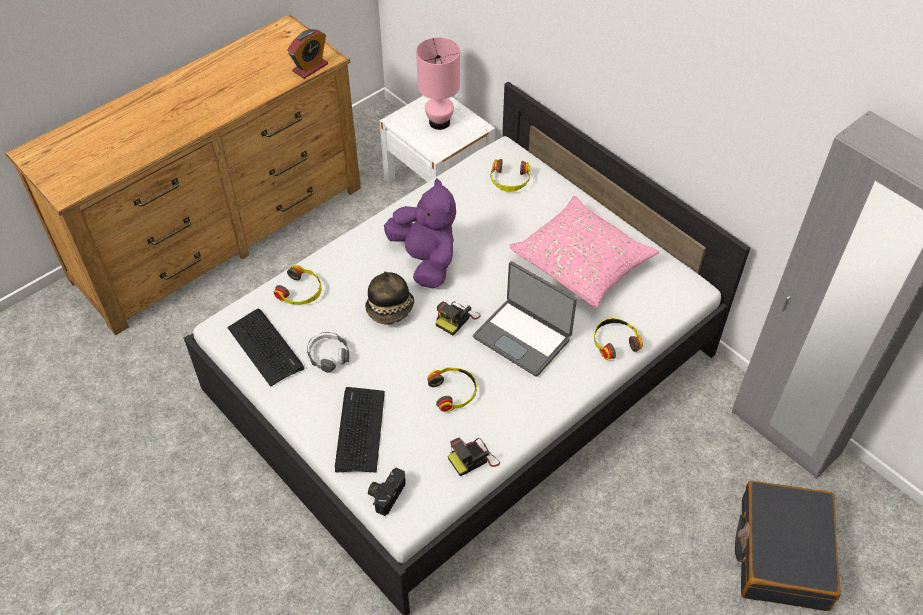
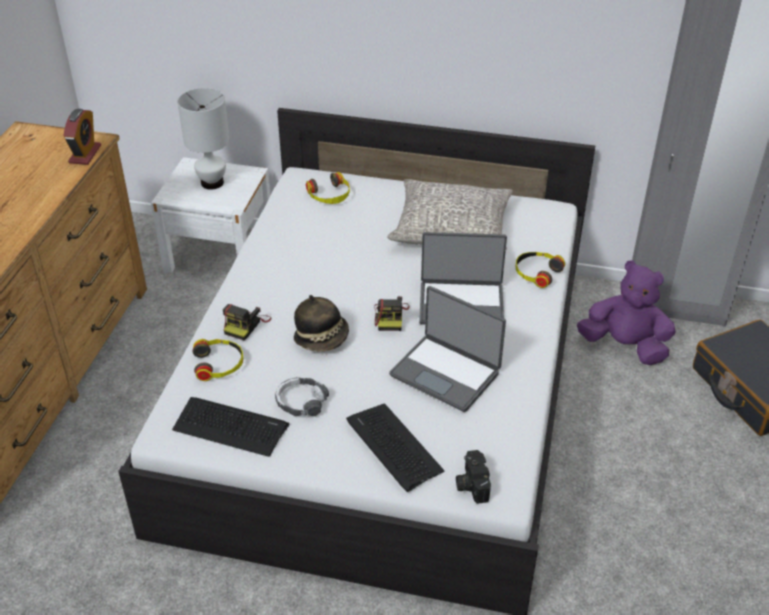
camera: 35 degrees left, 10 degrees down
purple plush toy [384,178,456,289] -> purple plush toy moved to [577,261,676,365]
pink table lamp [416,37,460,130] -> white table lamp [177,88,229,189]
headphones [427,368,477,412] -> laptop [389,286,506,412]
camera [448,438,500,476] -> camera moved to [223,304,271,341]
pink pillow [509,196,659,308] -> grey pillow [387,179,513,250]

